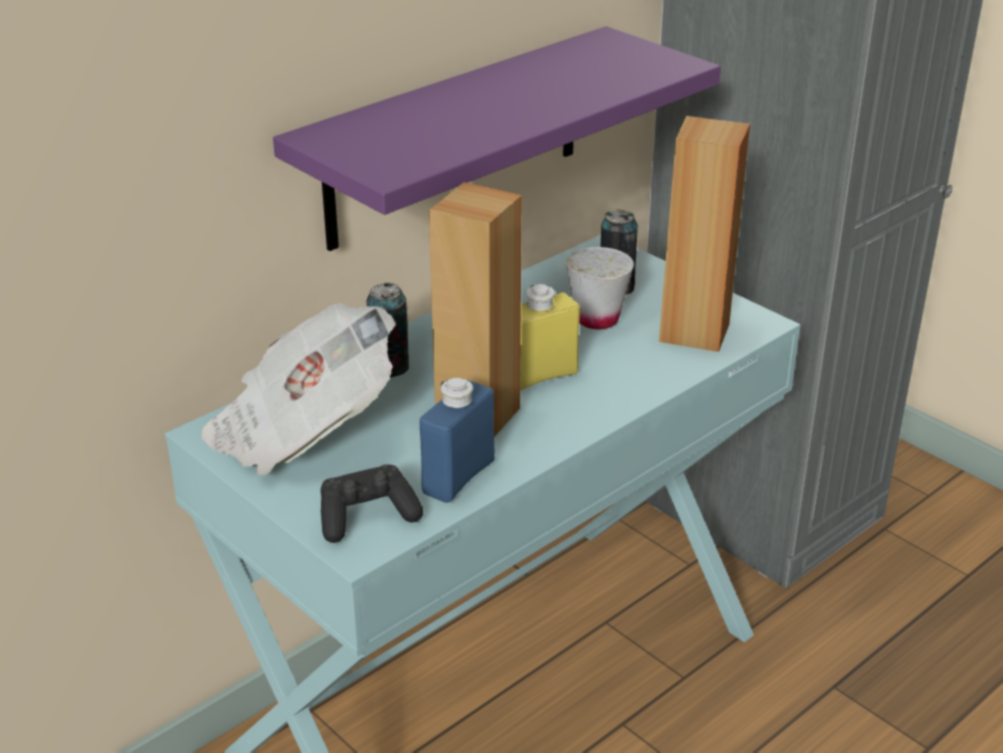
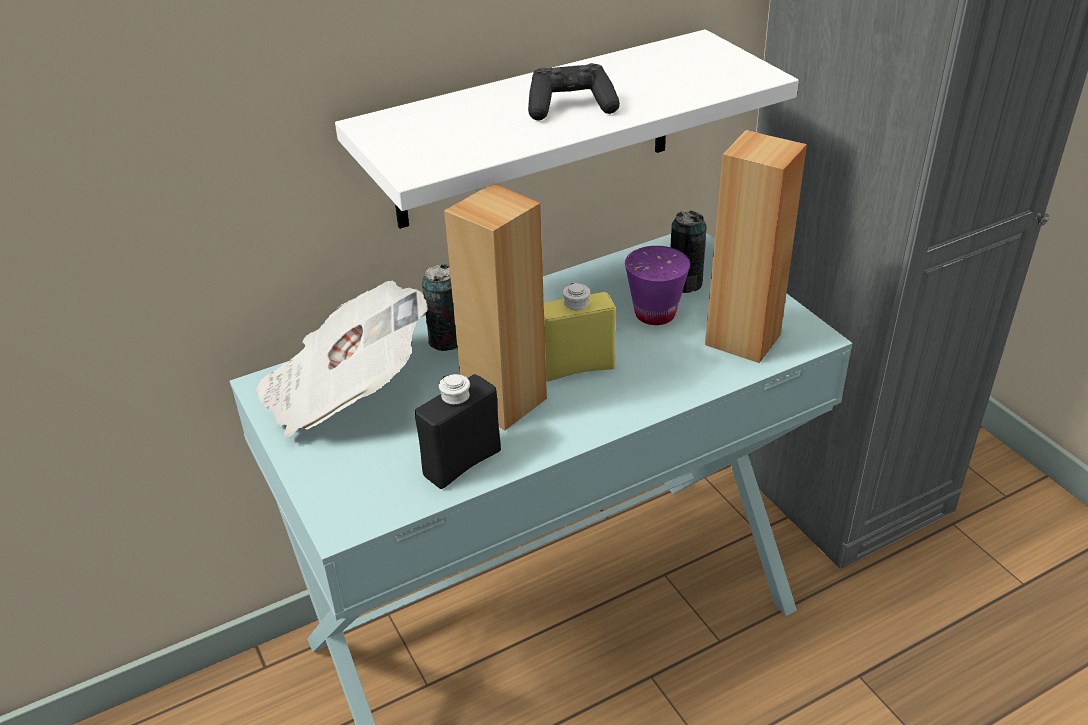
camera: 15 degrees right, 5 degrees up
purple shelf [273,26,721,251] -> white shelf [335,29,799,229]
black game controller [321,464,423,543] -> black game controller moved to [528,63,620,120]
blue bottle [420,378,495,503] -> black bottle [415,374,501,489]
white cup [566,247,634,329] -> purple cup [625,246,690,325]

